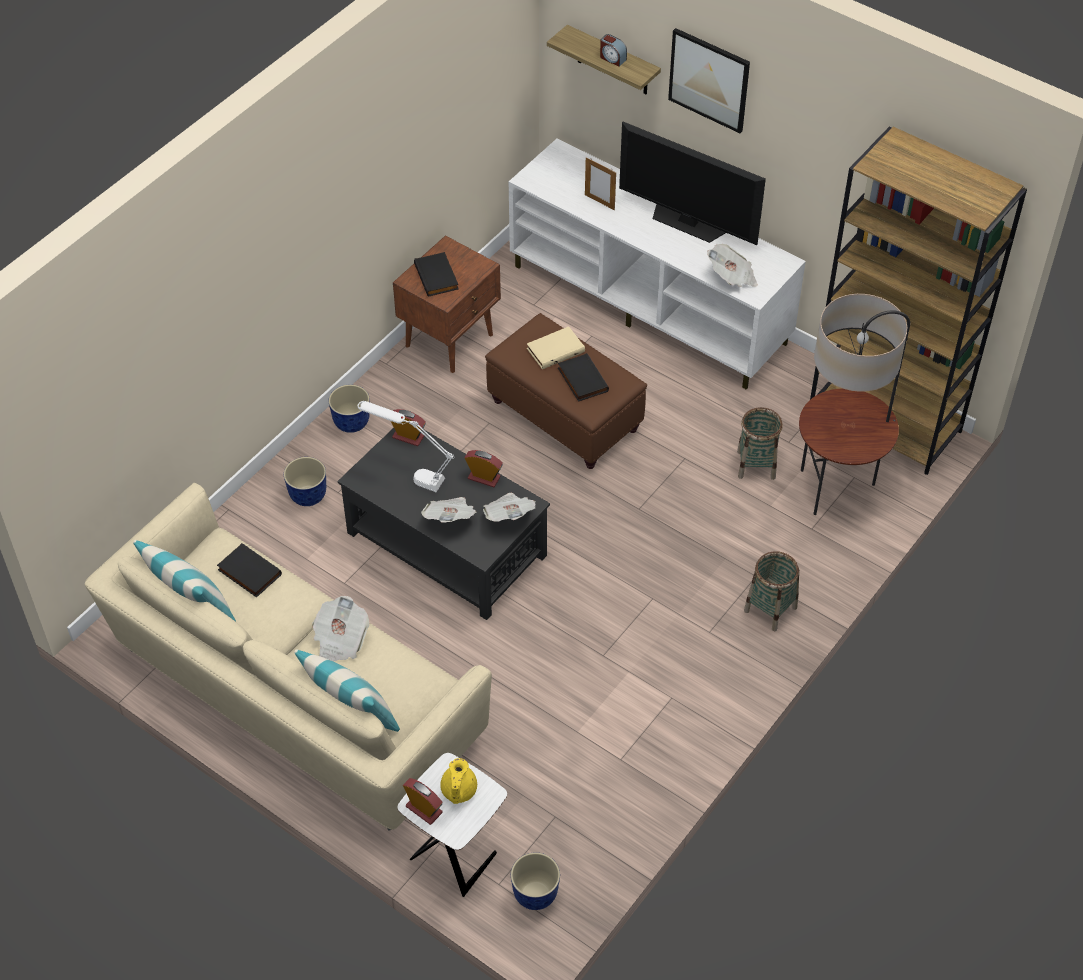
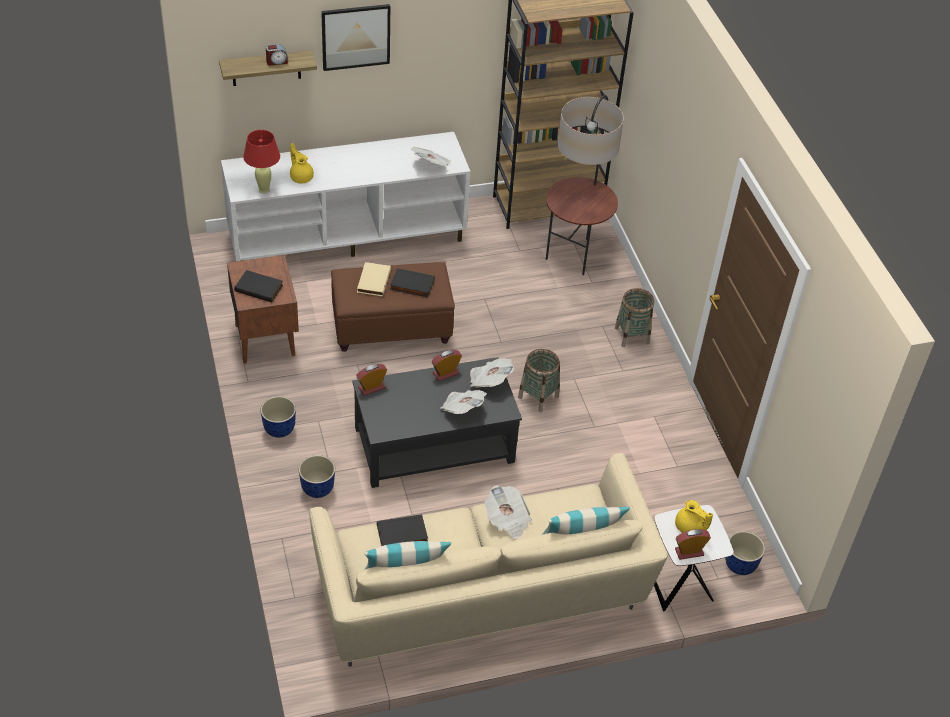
camera: 55 degrees left, 5 degrees down
white table lamp [358,401,455,492] -> none
picture frame [585,157,616,210] -> yellow teapot [290,143,314,183]
television [619,122,766,245] -> none
basket [737,407,783,480] -> basket moved to [518,349,560,412]
none -> red table lamp [243,130,280,194]

